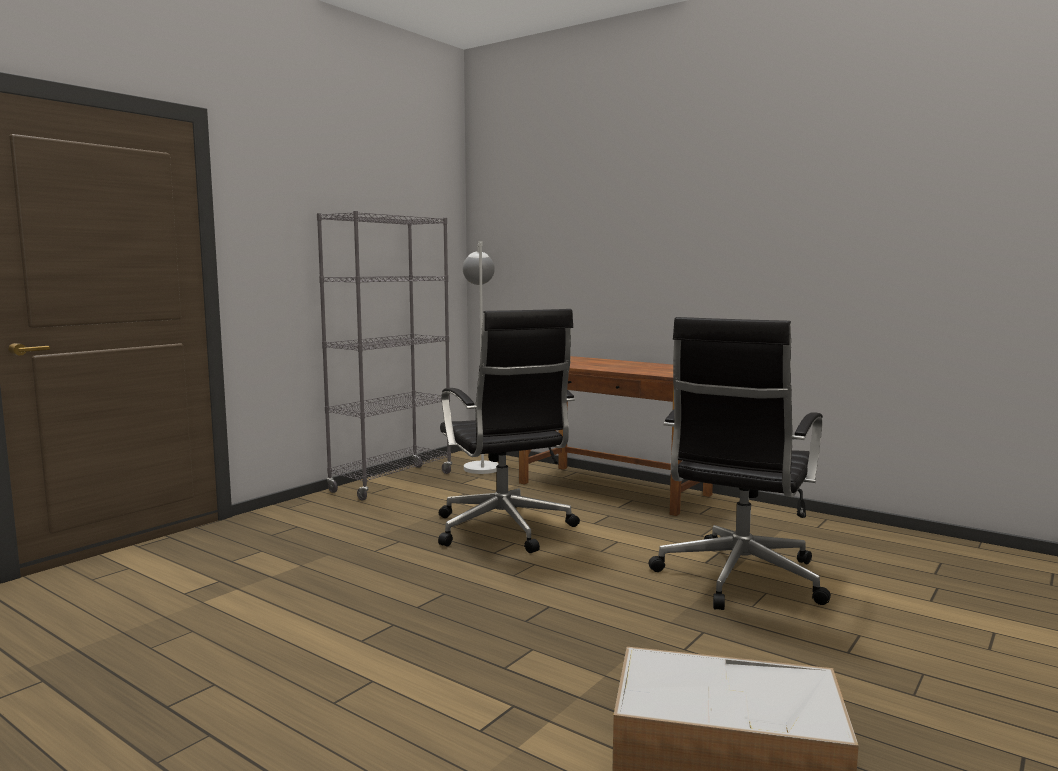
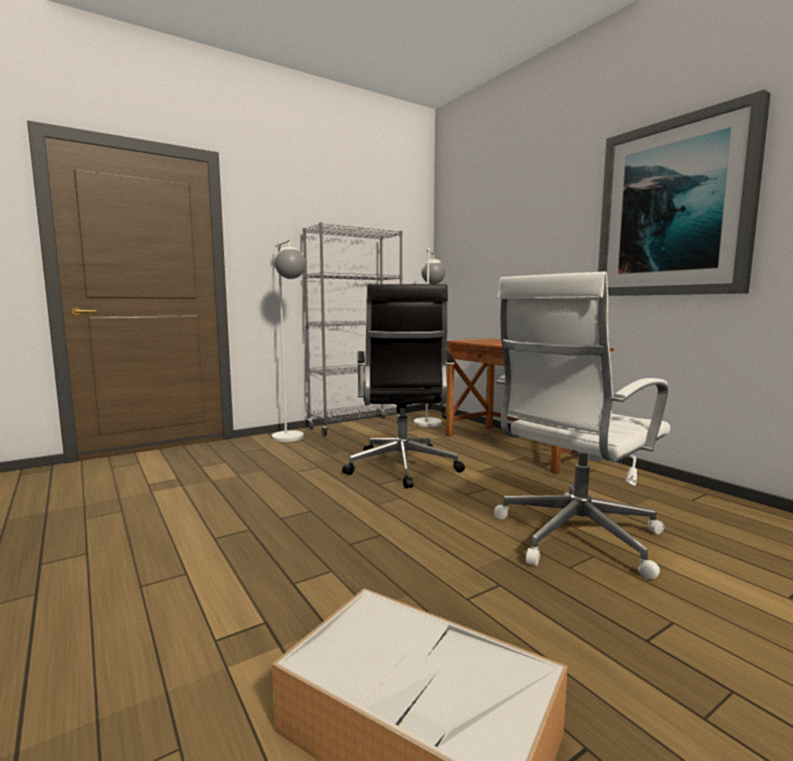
camera: 20 degrees right, 0 degrees up
black office chair [649,317,831,610] -> white office chair [494,272,670,580]
none -> white floor lamp [272,240,306,442]
none -> picture [598,89,771,296]

